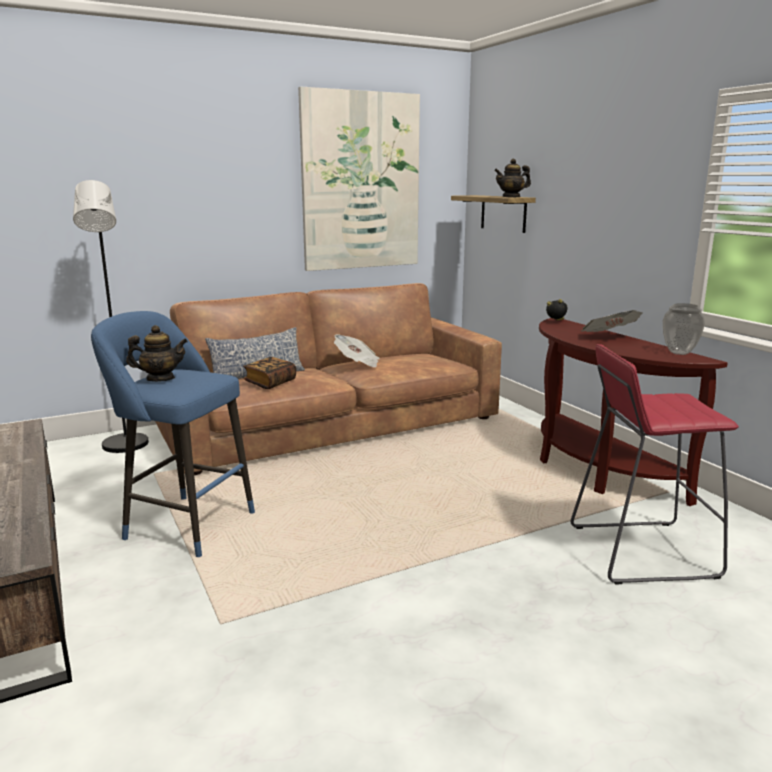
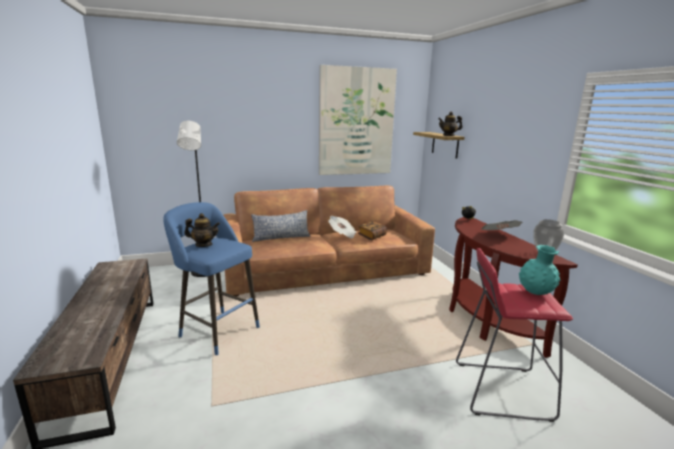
camera: 10 degrees right, 0 degrees up
book [243,357,296,389] -> book moved to [358,221,387,240]
none -> turquoise vase [519,245,560,295]

